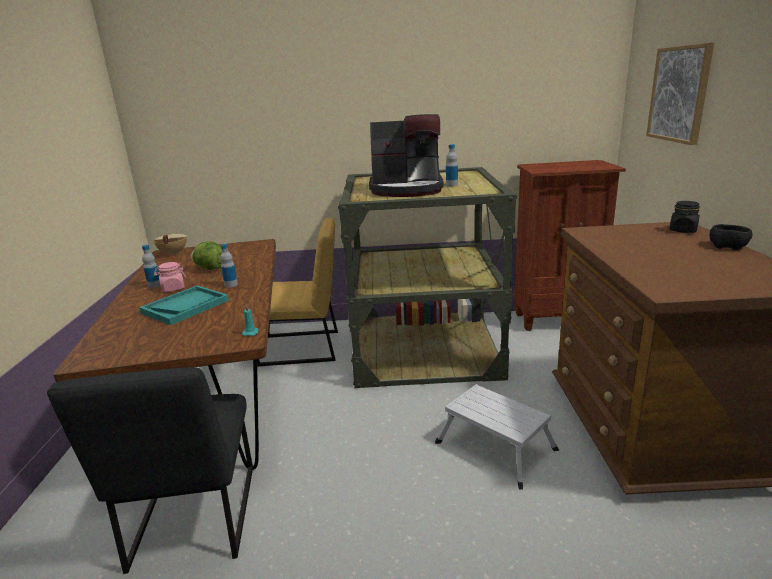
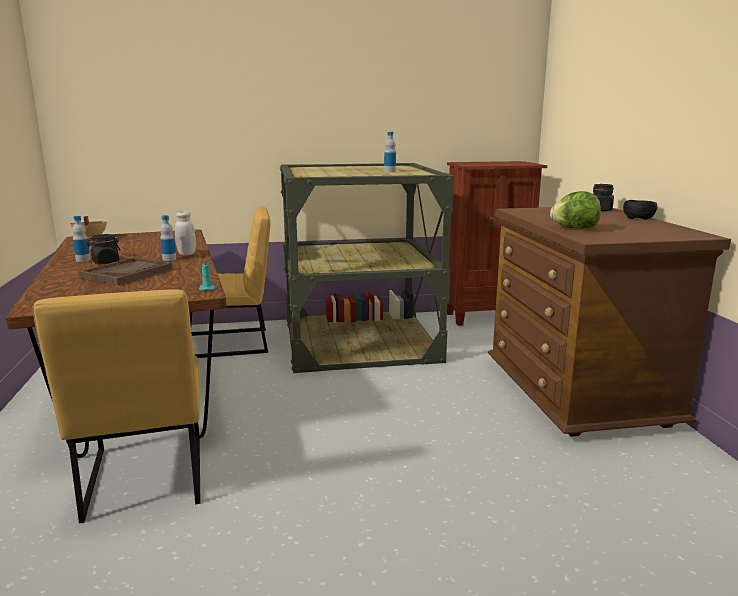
camera: 10 degrees left, 5 degrees down
black chair [47,367,253,574] -> yellow chair [32,289,200,523]
turquoise tray [139,285,229,325] -> brown tray [78,257,173,285]
pink jar [154,262,186,292] -> black jar [87,234,121,264]
lettuce [191,241,222,270] -> lettuce moved to [550,191,601,229]
coffee machine [369,114,443,197] -> none
white step ladder [435,384,559,489] -> none
picture [646,43,714,145] -> none
none -> white jar [175,211,196,255]

